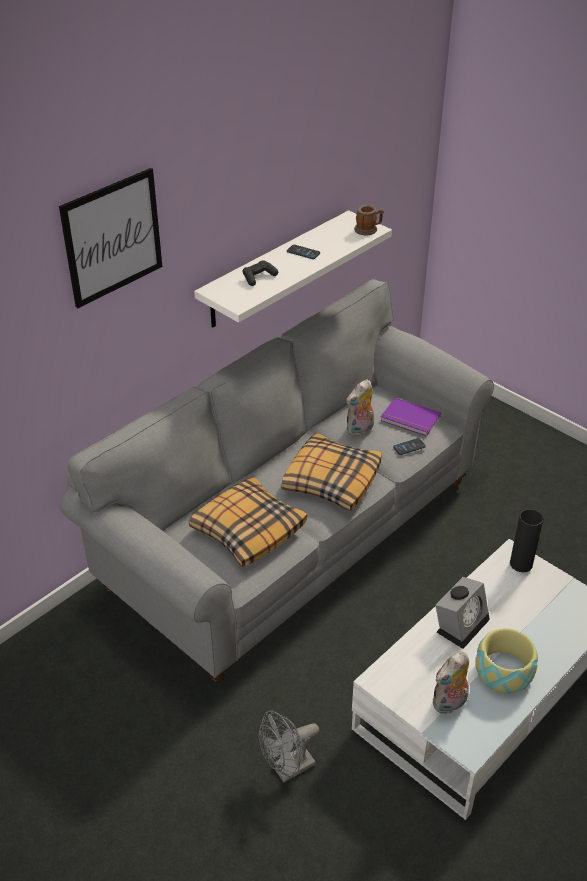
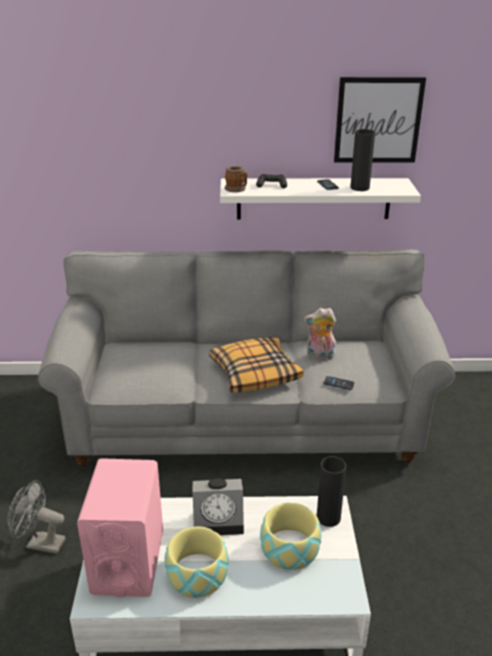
camera: 45 degrees right, 10 degrees down
picture [59,168,162,308] -> picture moved to [334,77,426,163]
pillow [189,477,307,567] -> none
mug [354,205,384,236] -> mug moved to [225,166,248,192]
purple book [380,398,441,436] -> none
plush toy [432,652,469,714] -> pink speaker [77,458,163,597]
none -> bowl [260,503,321,570]
none -> black vase [350,129,375,191]

